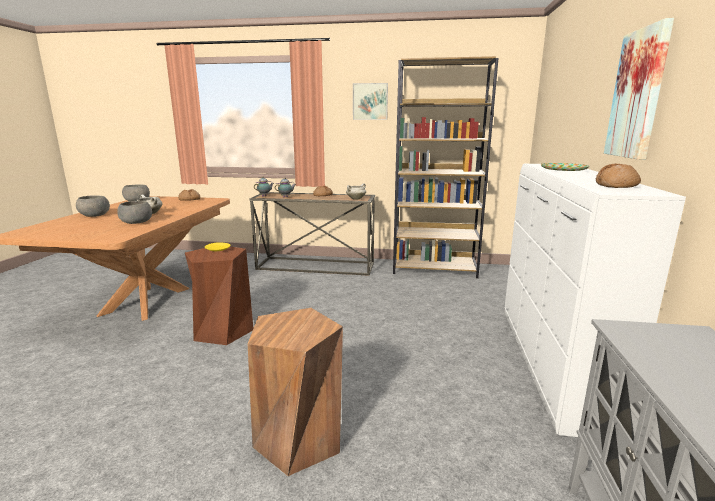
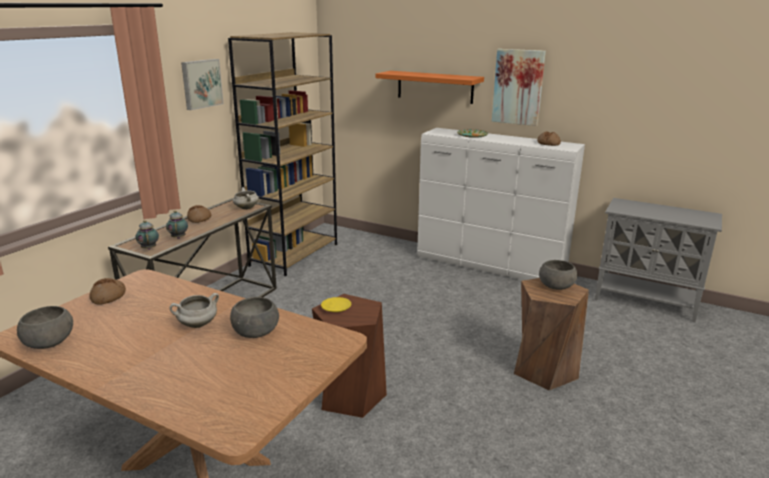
camera: 70 degrees left, 5 degrees up
grey bowl [76,195,110,217] -> grey bowl moved to [539,260,577,290]
none -> orange shelf [375,71,484,104]

